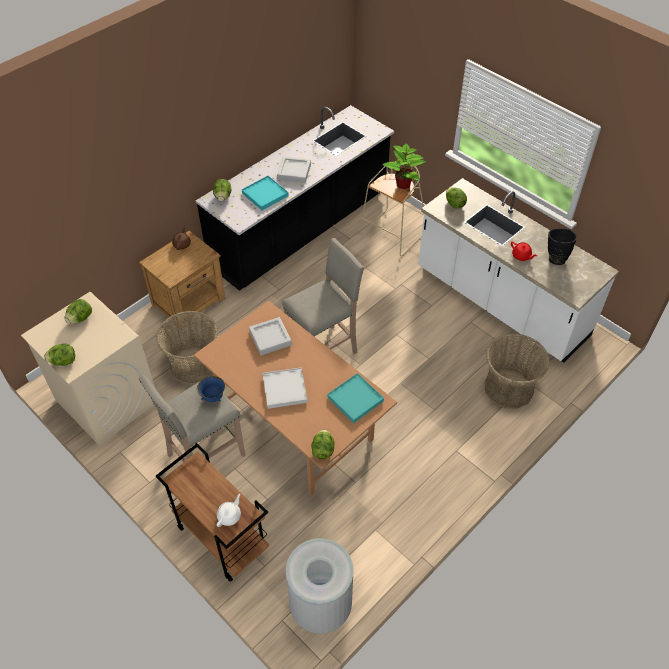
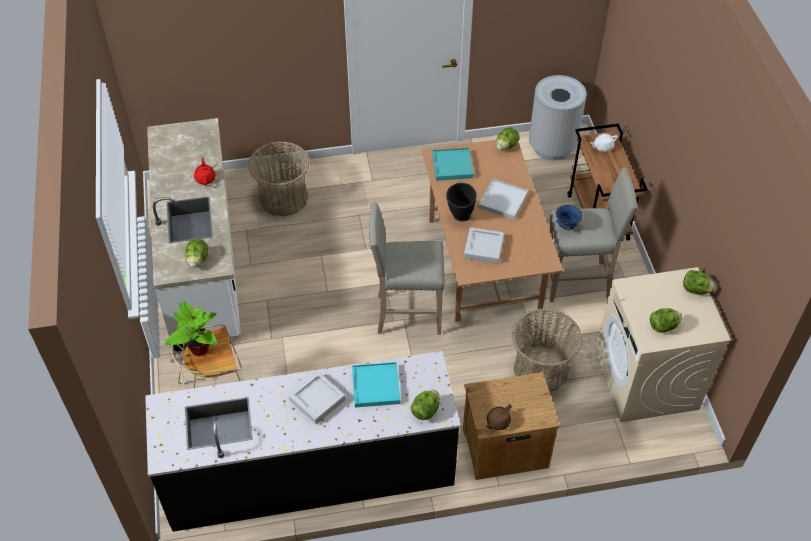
camera: 145 degrees left, 0 degrees up
black vase [548,228,577,265] -> black vase moved to [446,183,476,222]

